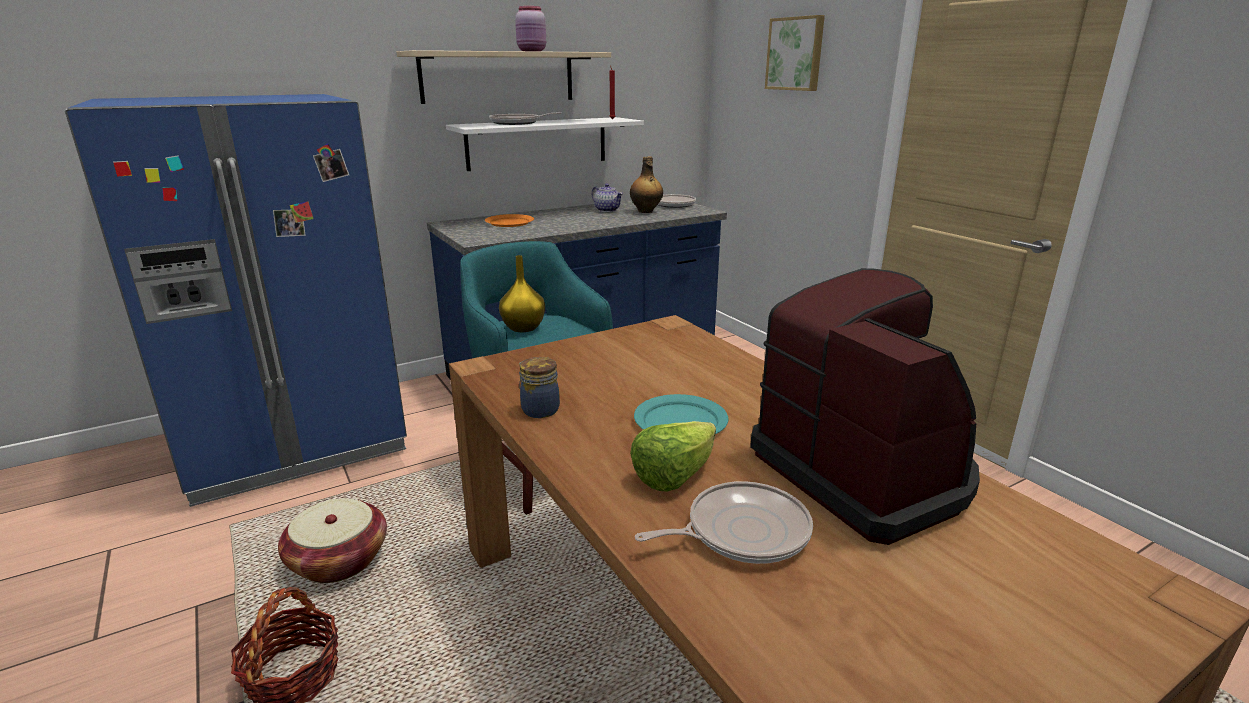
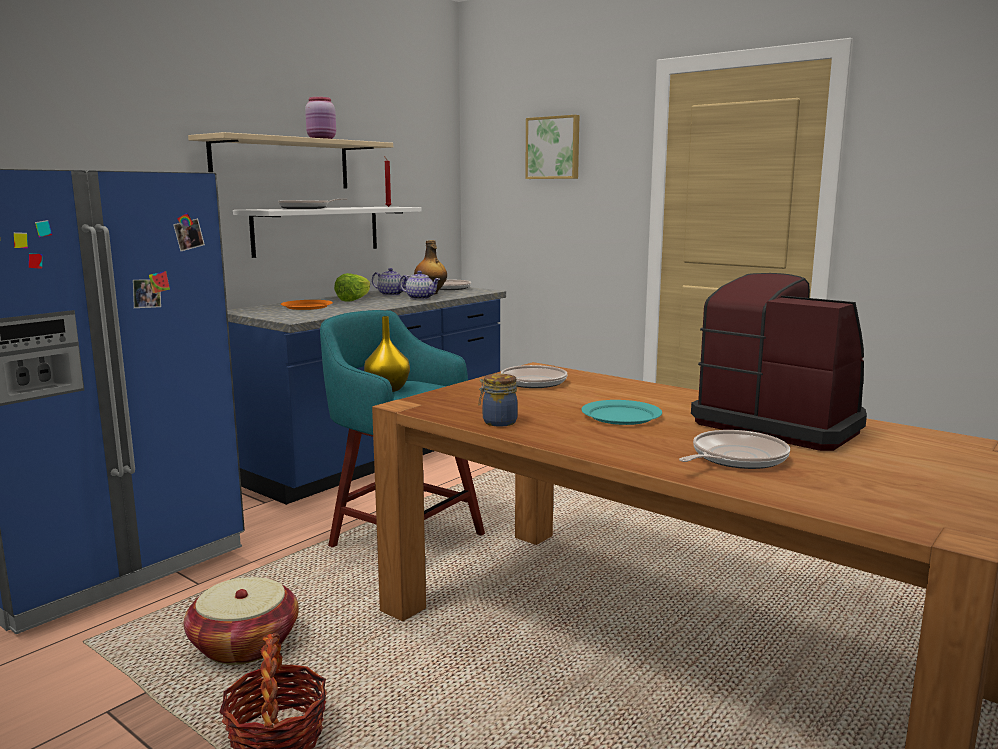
camera: 20 degrees left, 10 degrees down
lettuce [630,421,716,492] -> lettuce moved to [334,273,370,302]
none -> teapot [399,271,440,300]
none -> frying pan [501,365,567,388]

